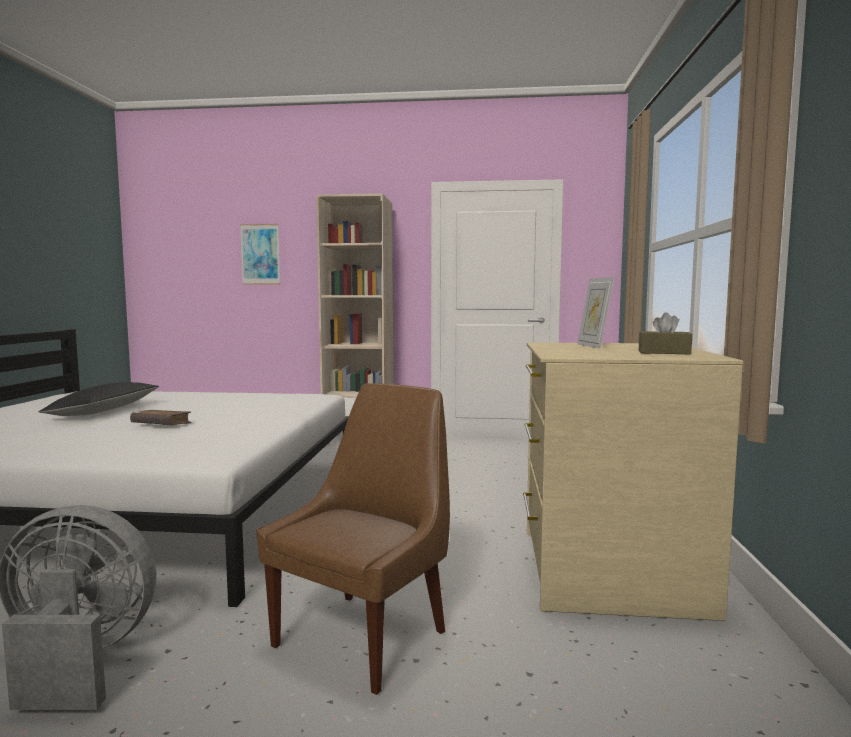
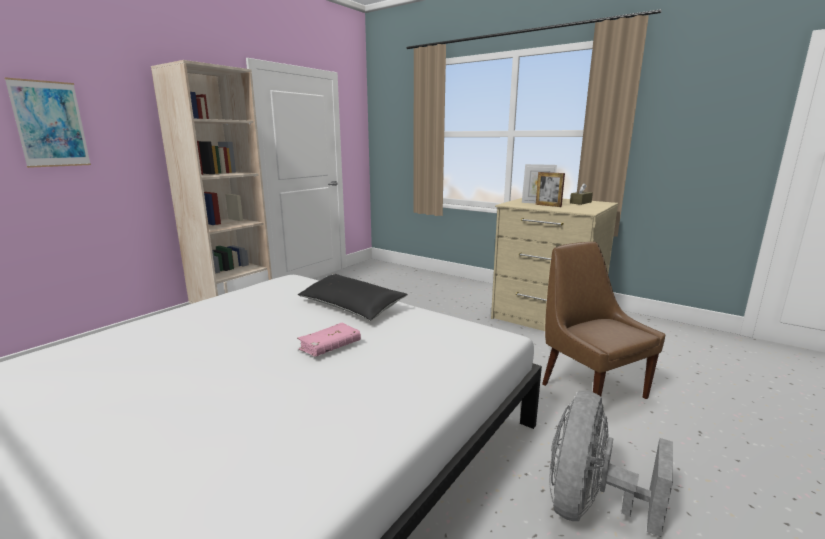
camera: 60 degrees left, 10 degrees up
black pillow [39,382,159,416] -> black pillow moved to [298,274,408,321]
brown book [130,410,192,425] -> pink book [297,323,361,357]
none -> picture frame [536,172,565,207]

